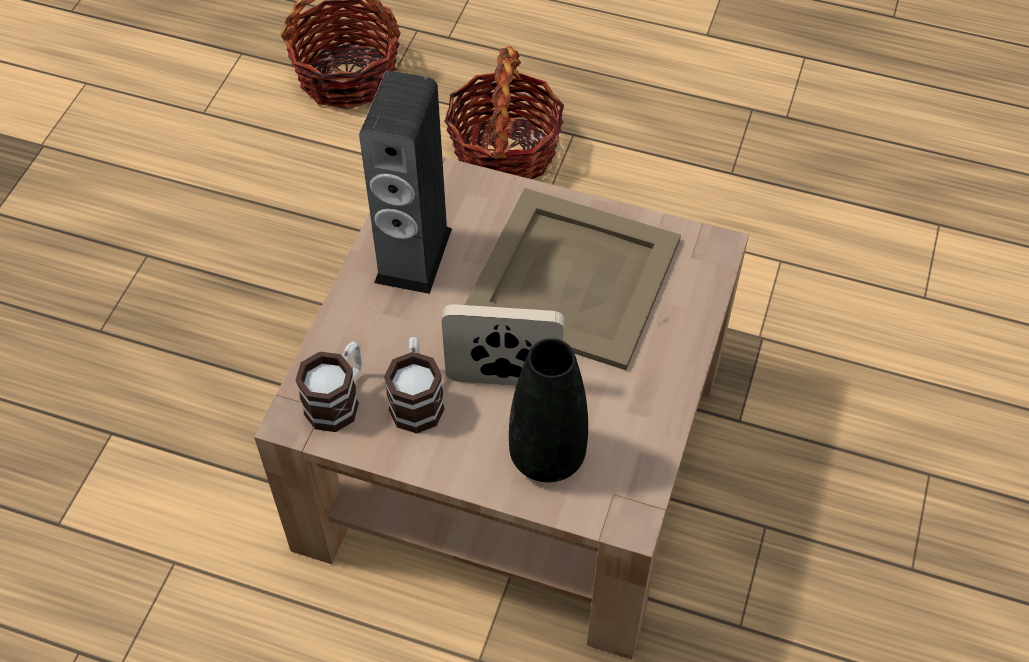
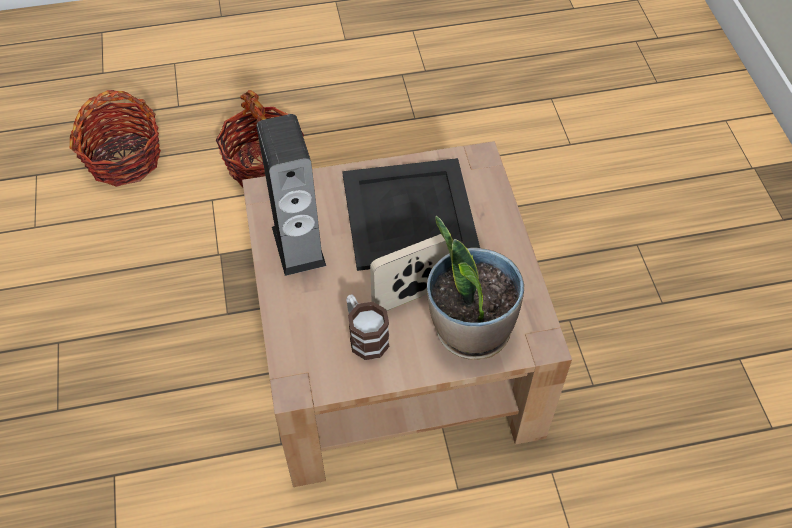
camera: 30 degrees left, 0 degrees up
mug [295,341,362,432] -> none
beige tray [465,188,681,370] -> black tray [342,158,480,271]
black vase [509,338,588,482] -> potted plant [427,216,524,360]

